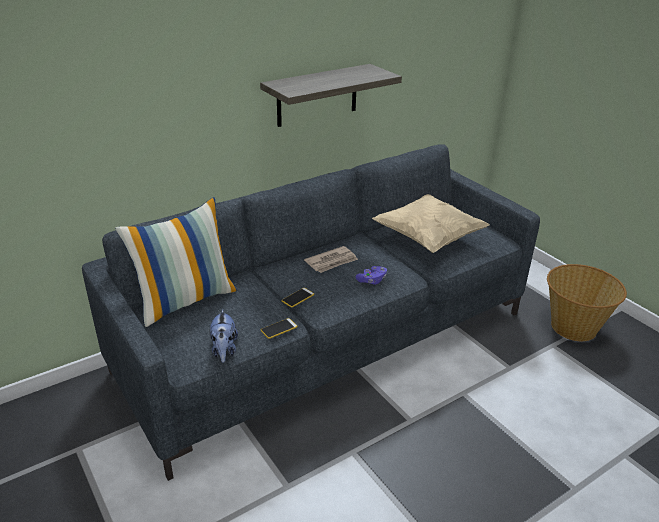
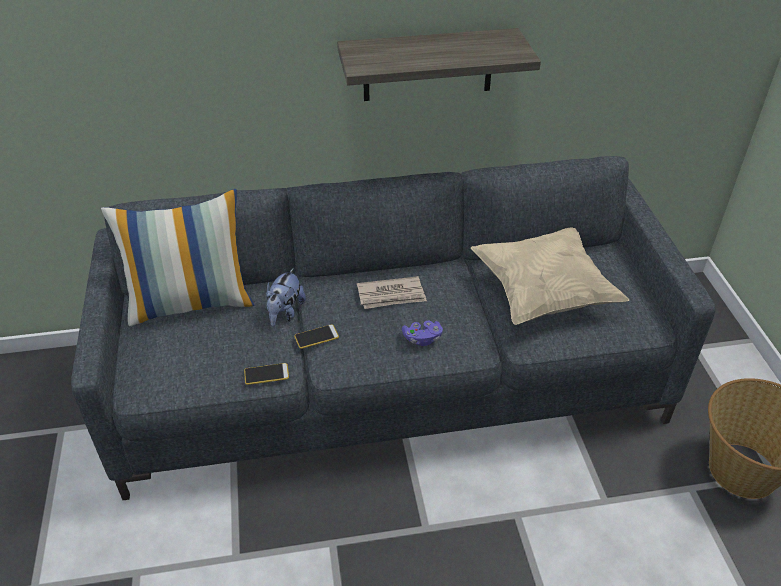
camera: 25 degrees right, 10 degrees up
plush toy [210,309,238,363] -> plush toy moved to [266,268,306,327]

